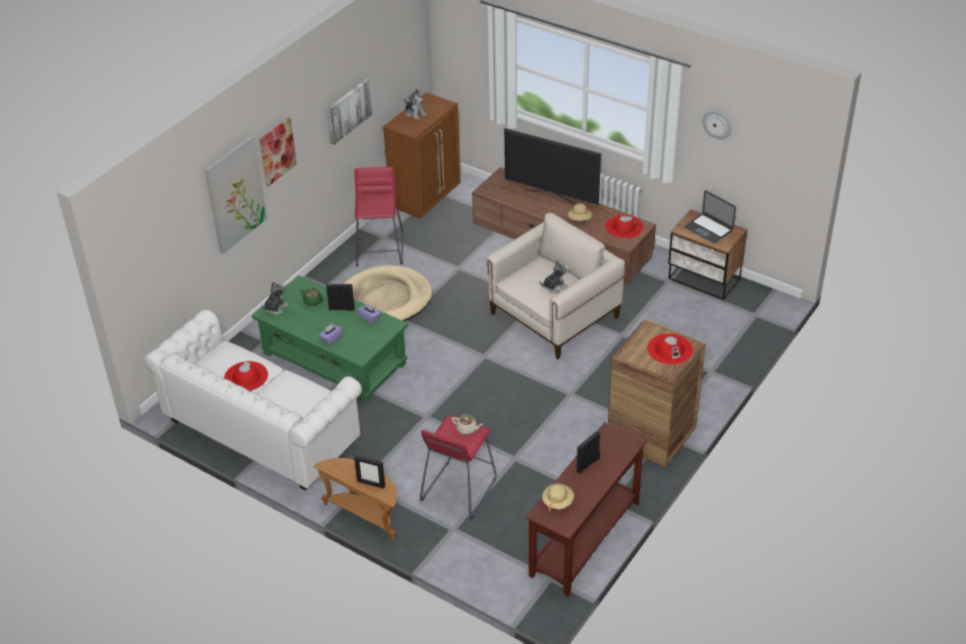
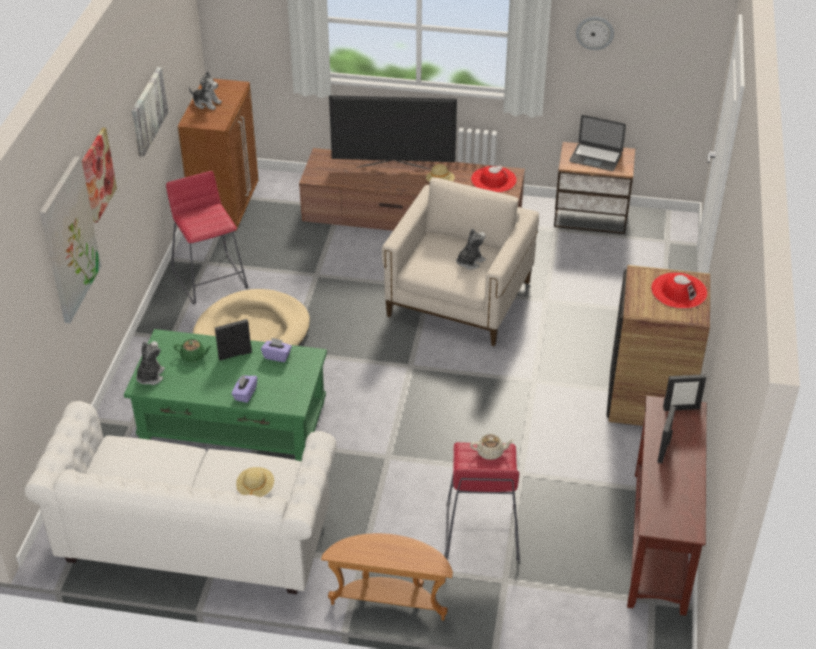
camera: 25 degrees left, 0 degrees up
red hat [224,361,268,391] -> none
picture frame [354,455,385,489] -> picture frame moved to [663,374,706,411]
beige hat [542,484,574,512] -> beige hat moved to [236,467,274,497]

